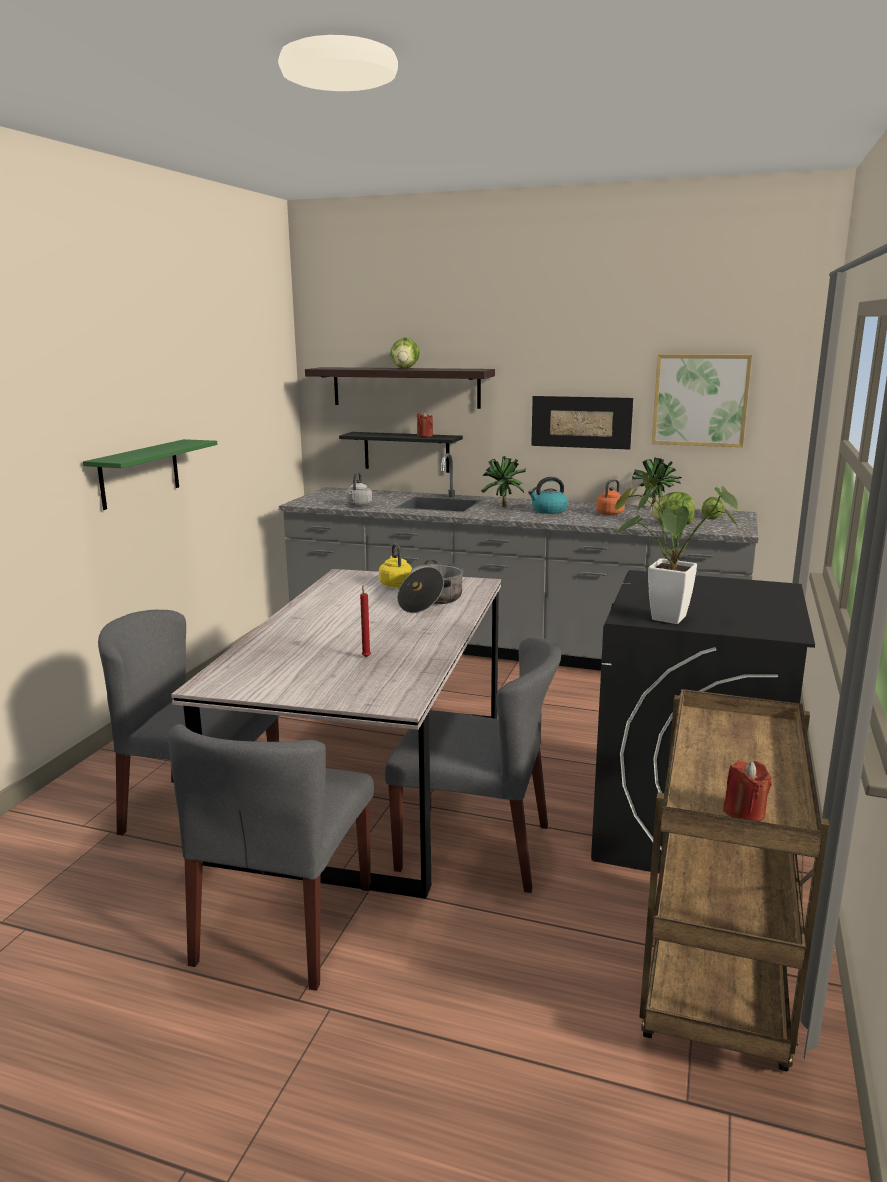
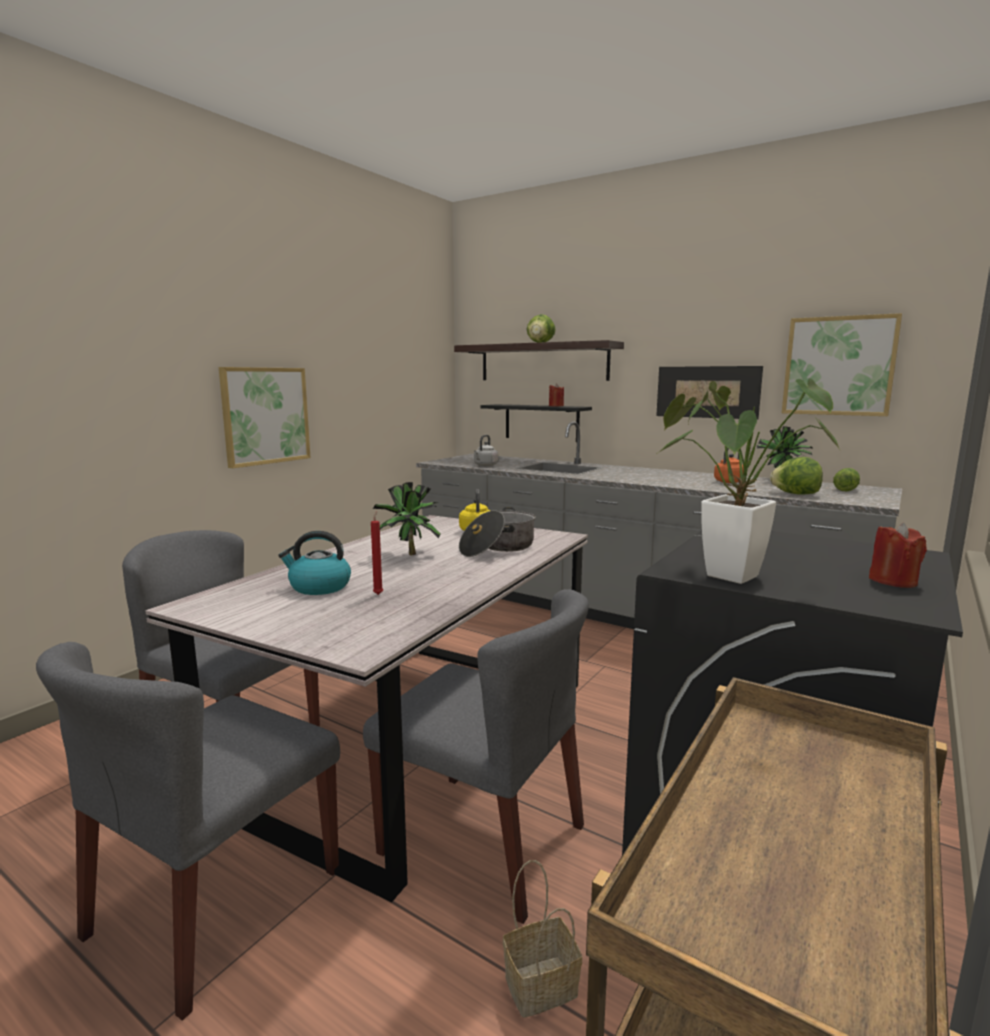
camera: 15 degrees right, 5 degrees down
green shelf [83,439,217,510] -> picture [219,367,311,468]
potted plant [481,456,526,507] -> potted plant moved to [373,482,441,555]
kettle [528,477,568,514] -> kettle moved to [278,531,351,595]
red candle [723,760,772,822] -> red candle moved to [869,523,927,588]
none -> basket [503,860,582,1018]

